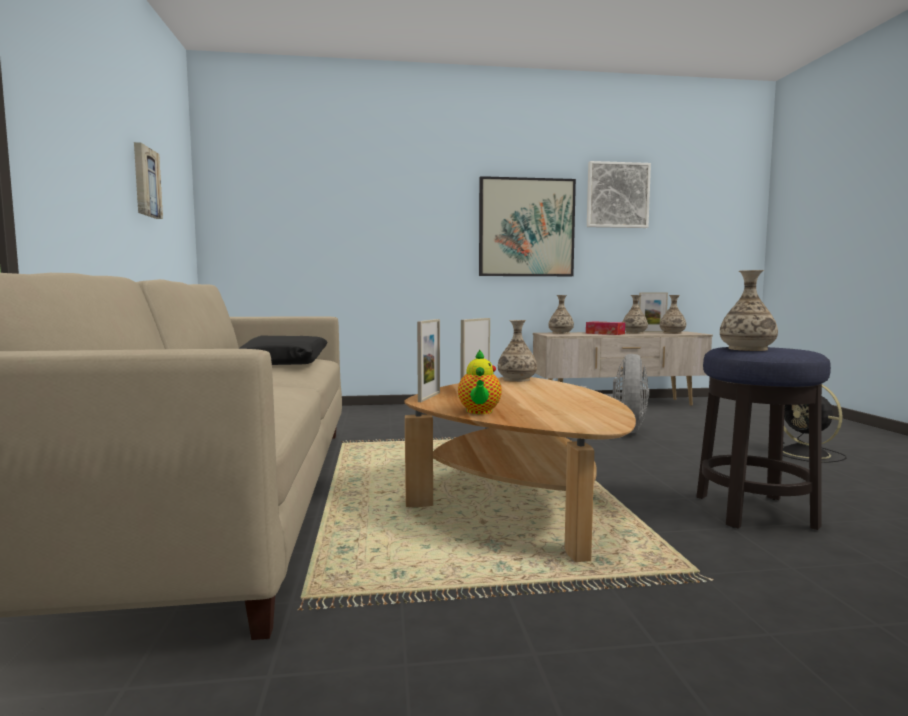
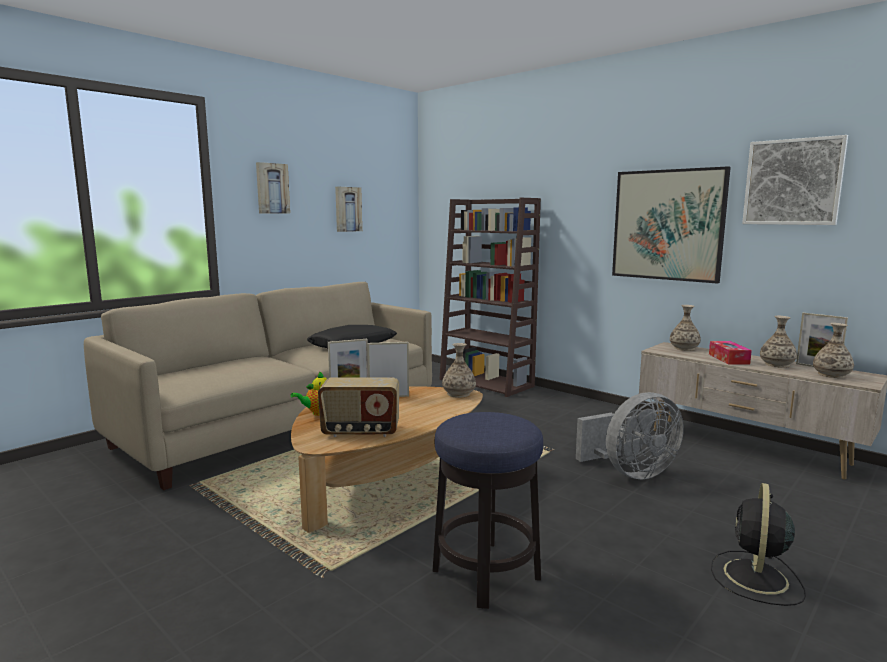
camera: 50 degrees right, 5 degrees up
vase [720,270,778,351] -> none
none -> picture [256,162,290,214]
none -> radio [318,377,399,437]
none -> brown bookcase [439,198,541,397]

